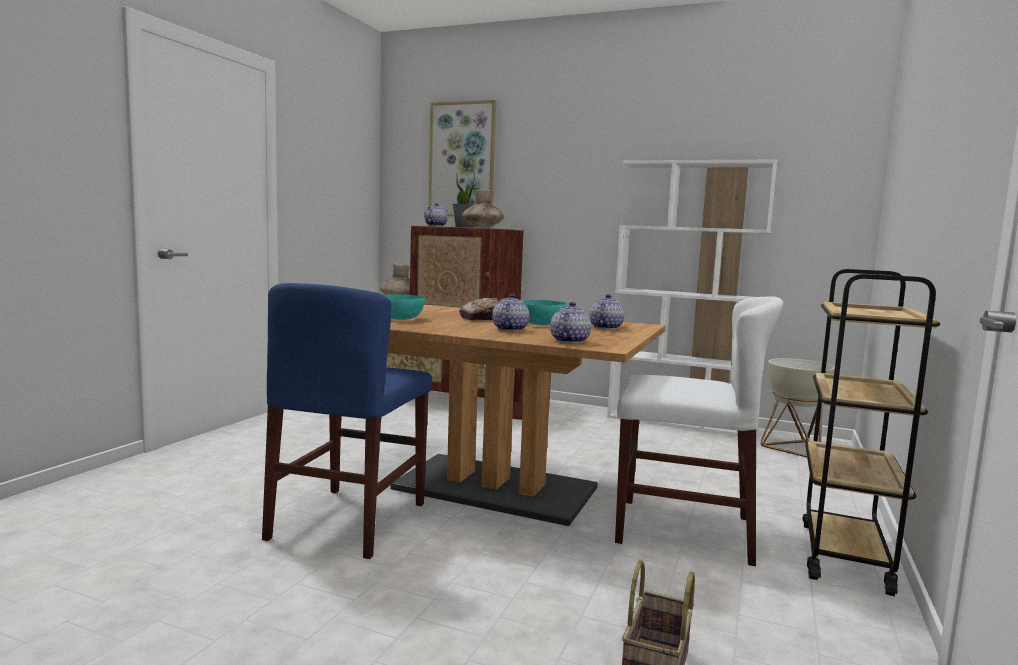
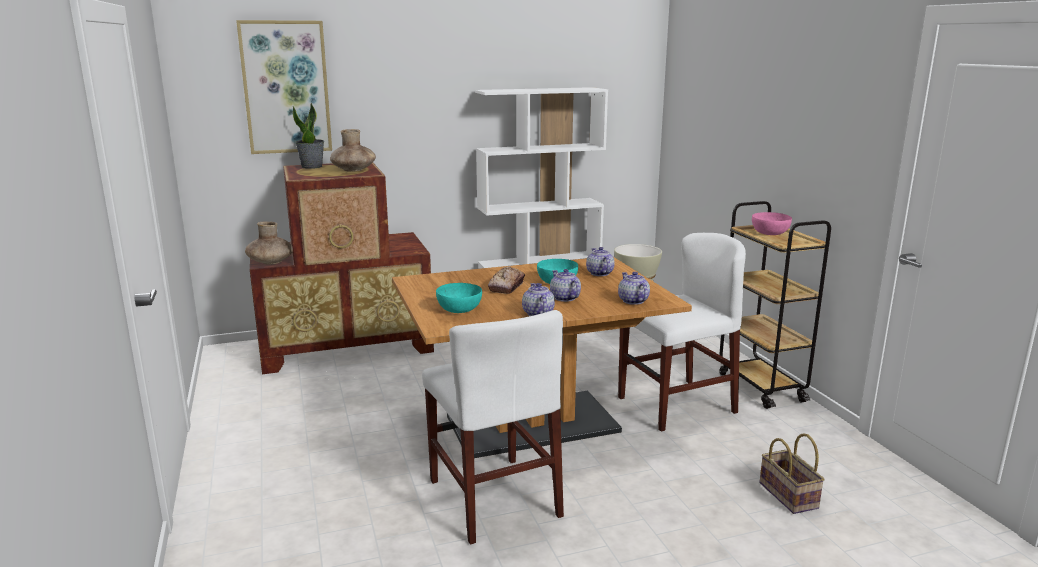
camera: 40 degrees left, 10 degrees up
blue chair [262,283,432,559] -> white chair [422,310,564,545]
teapot [424,203,448,226] -> teapot moved to [522,283,555,316]
none -> pink bowl [752,212,792,235]

